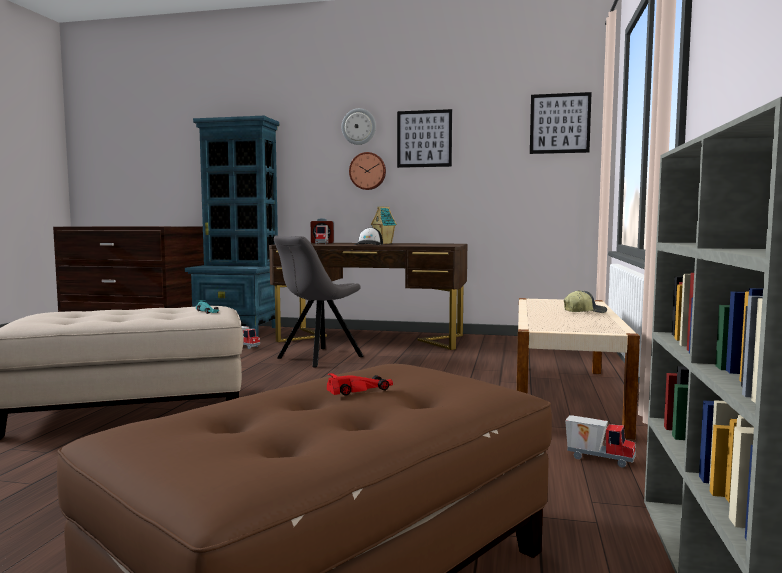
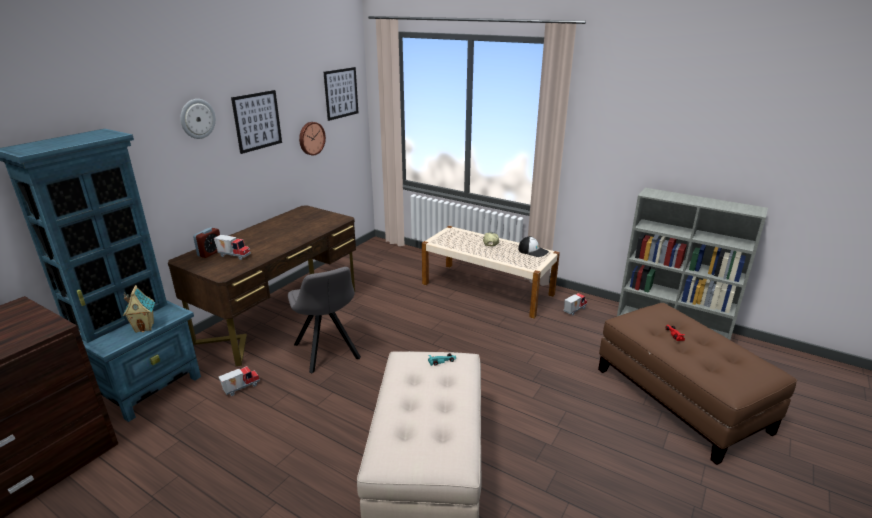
camera: 70 degrees left, 20 degrees up
wall clock [349,152,386,190] -> wall clock moved to [299,122,326,155]
cap [354,227,383,245] -> cap moved to [518,236,549,257]
toy house [371,206,397,244] -> toy house moved to [123,285,155,333]

